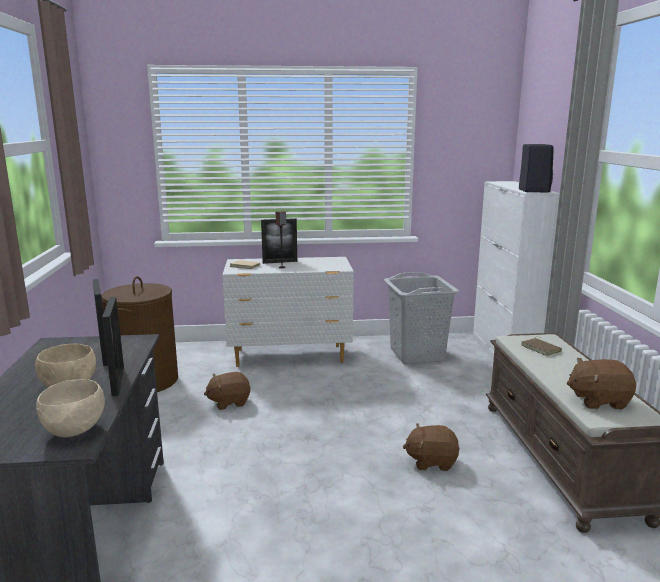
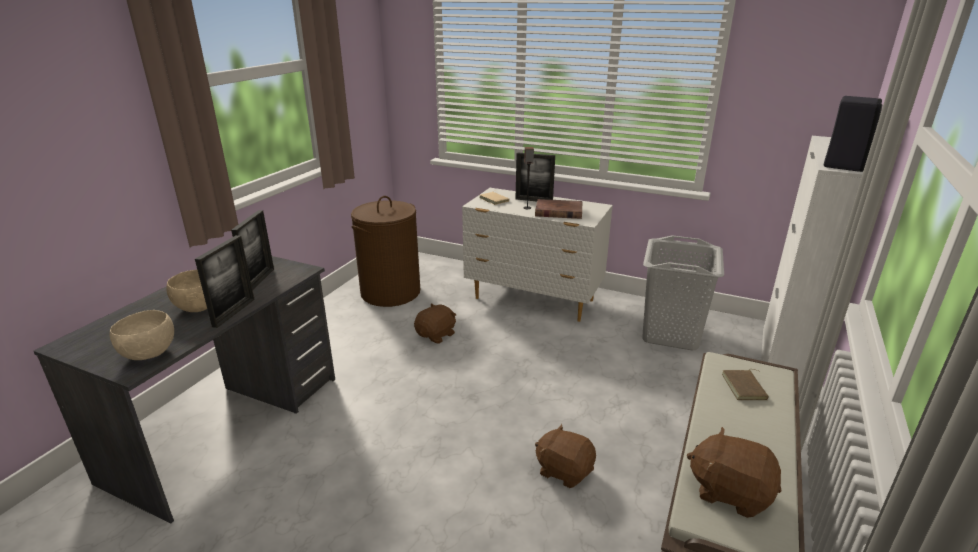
camera: 30 degrees right, 10 degrees up
brown plush toy [204,372,250,410] -> brown plush toy turned 120 degrees clockwise [414,303,456,344]
none -> brown book [535,199,582,219]

